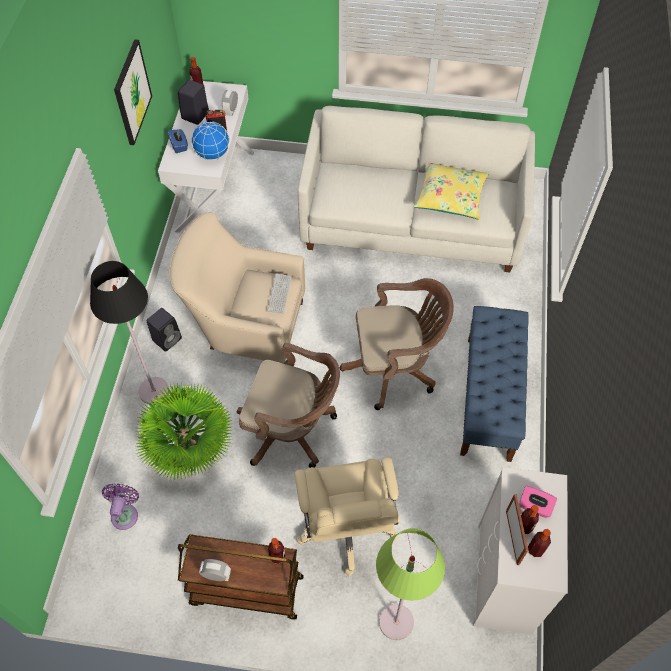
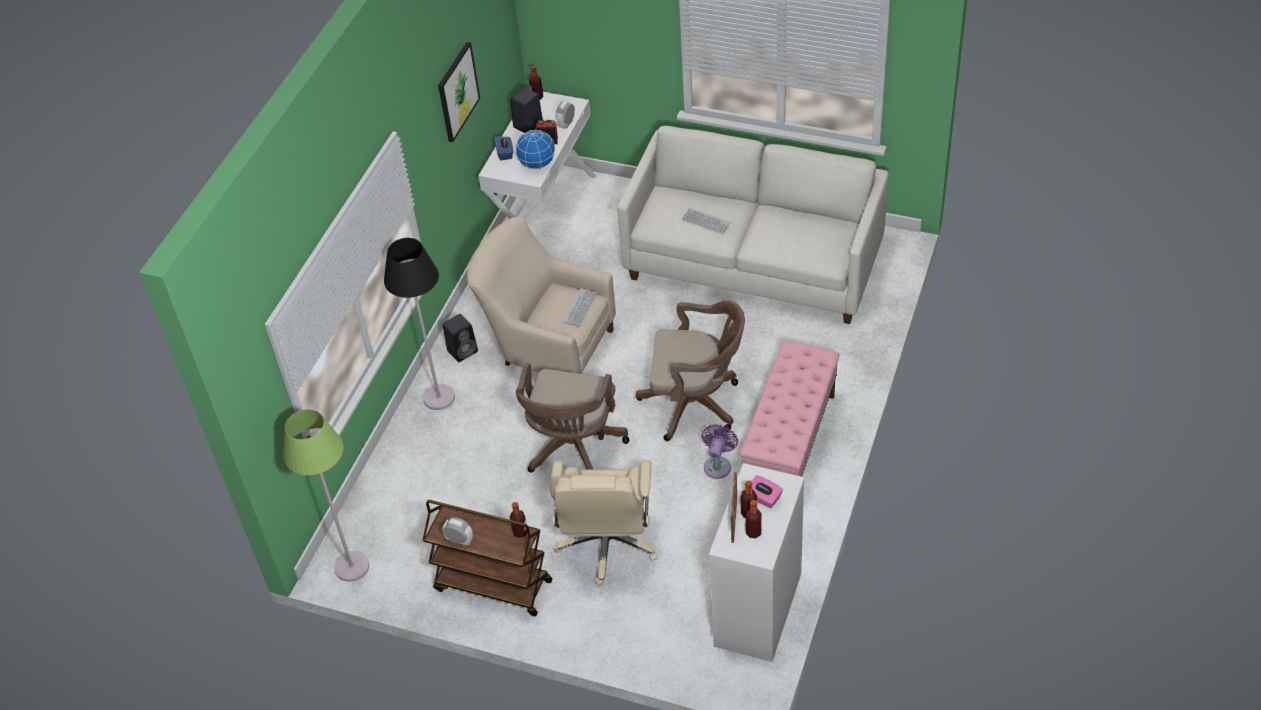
camera: 15 degrees right, 10 degrees down
purple fan [102,484,139,530] -> purple fan moved to [702,424,738,479]
potted plant [135,383,233,479] -> none
brown office chair [237,343,340,468] -> brown office chair turned 75 degrees clockwise [516,363,629,473]
green floor lamp [376,528,445,640] -> green floor lamp moved to [283,409,369,582]
yellow pillow [413,162,489,219] -> none
blue bench [460,306,529,462] -> pink bench [740,341,839,477]
none -> keyboard [682,208,731,234]

